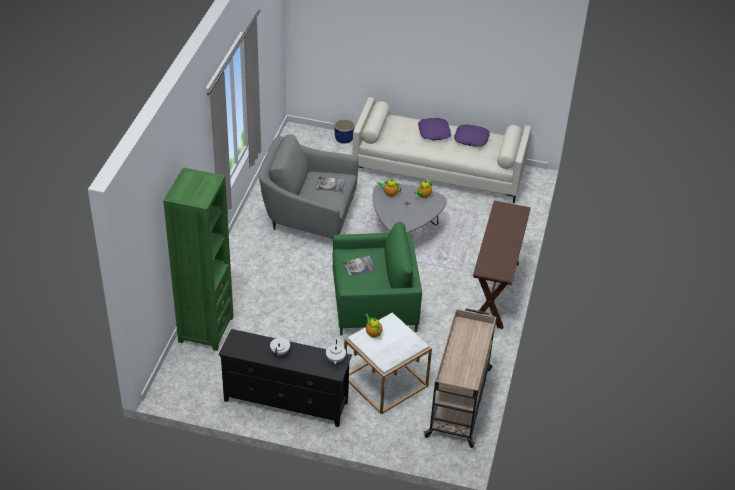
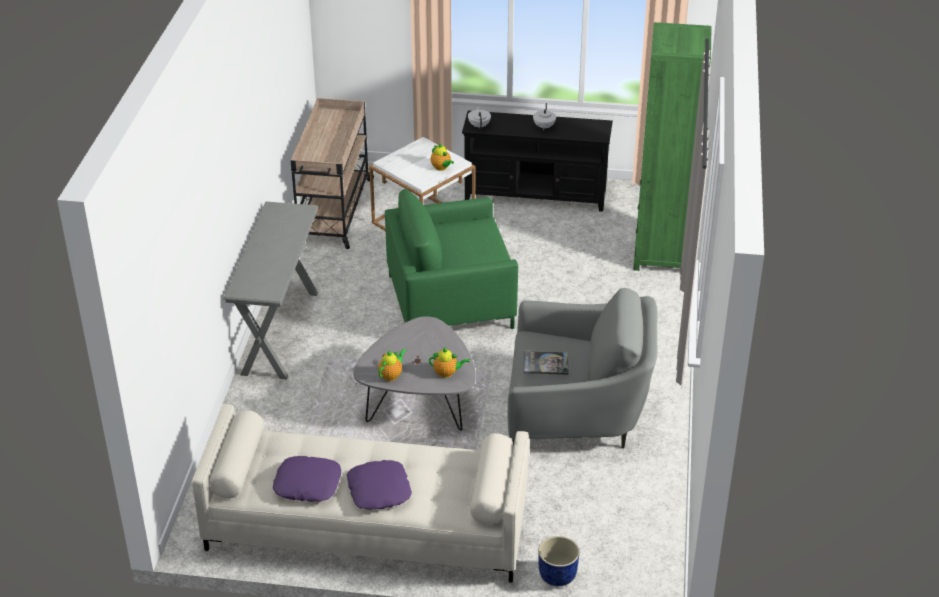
camera: 175 degrees right, 5 degrees down
book [342,256,377,277] -> none
brown console table [473,201,531,329] -> grey console table [223,201,318,379]

